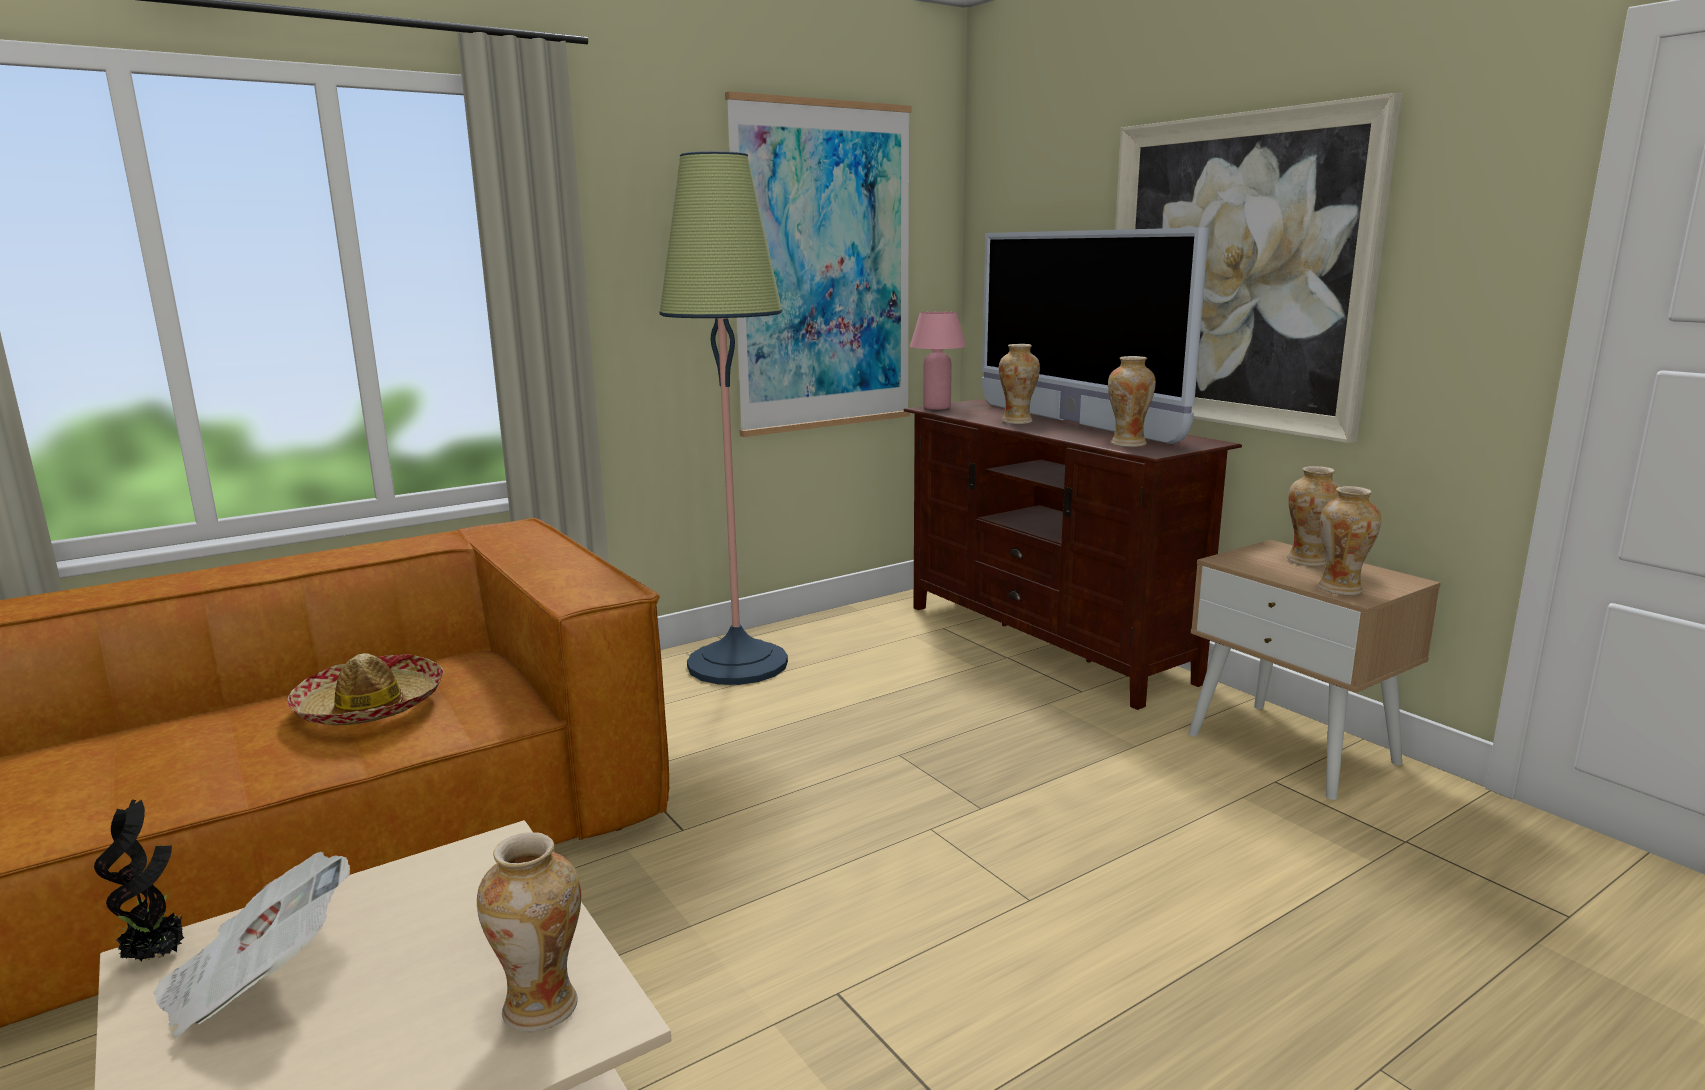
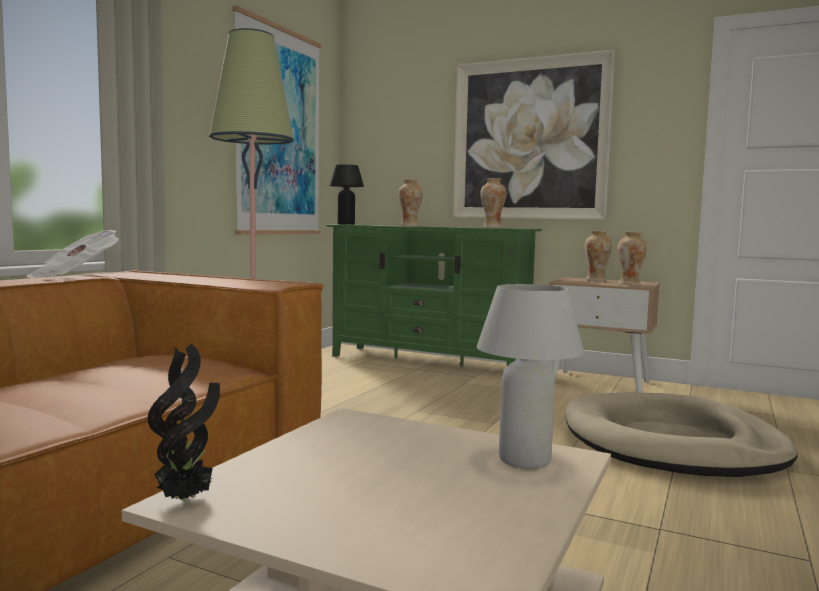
camera: 30 degrees left, 10 degrees down
newspaper [154,851,350,1038] -> newspaper moved to [27,230,119,278]
hat [287,653,444,725] -> none
vase [477,832,581,1032] -> white table lamp [477,284,584,469]
brown tv stand [903,399,1242,710] -> green tv stand [326,224,542,366]
pink table lamp [910,312,966,410] -> black table lamp [329,164,364,225]
television [982,227,1209,444] -> none
none -> beige dog bed [565,392,798,477]

